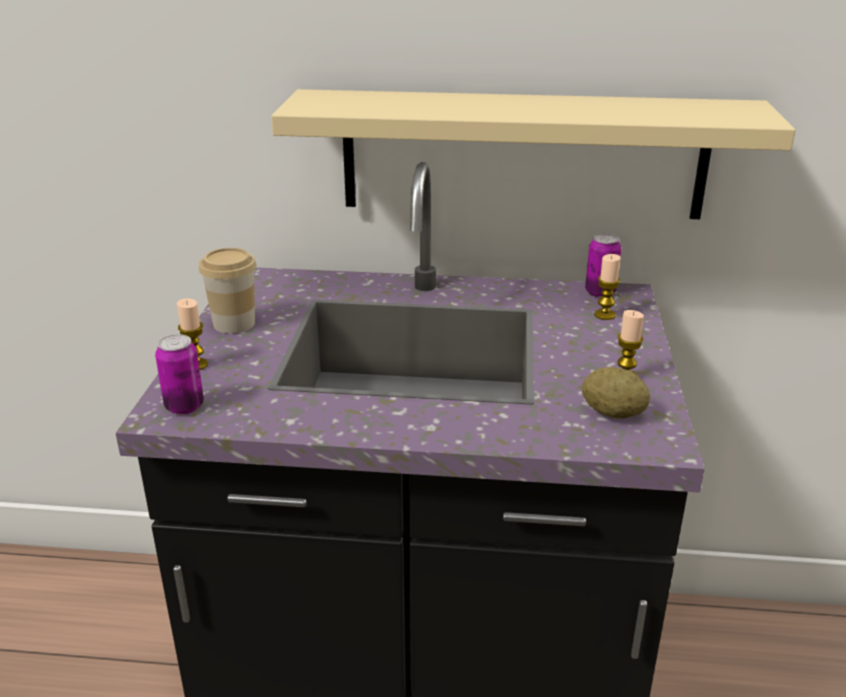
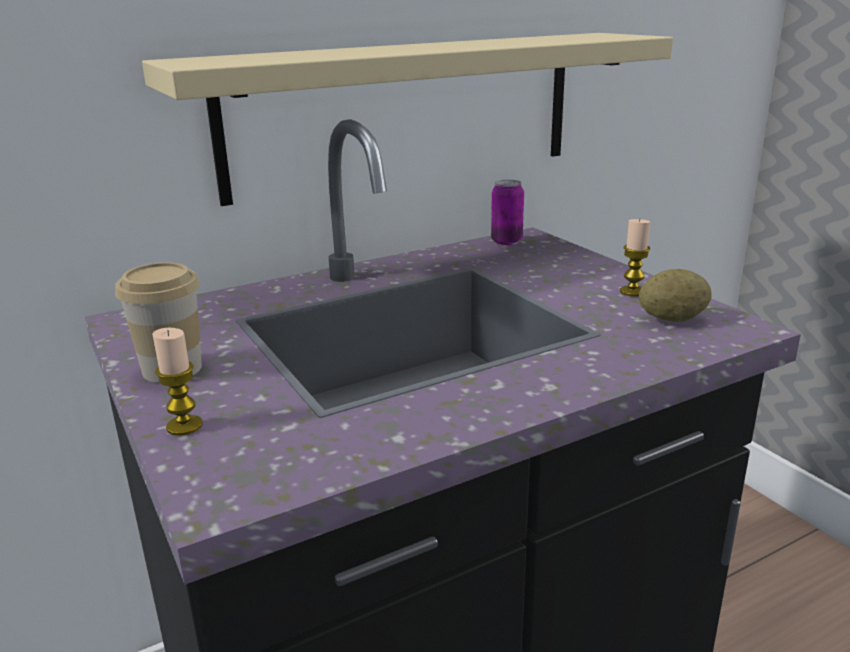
camera: 35 degrees left, 5 degrees down
can [155,334,204,415] -> none
candle [594,254,621,320] -> none

